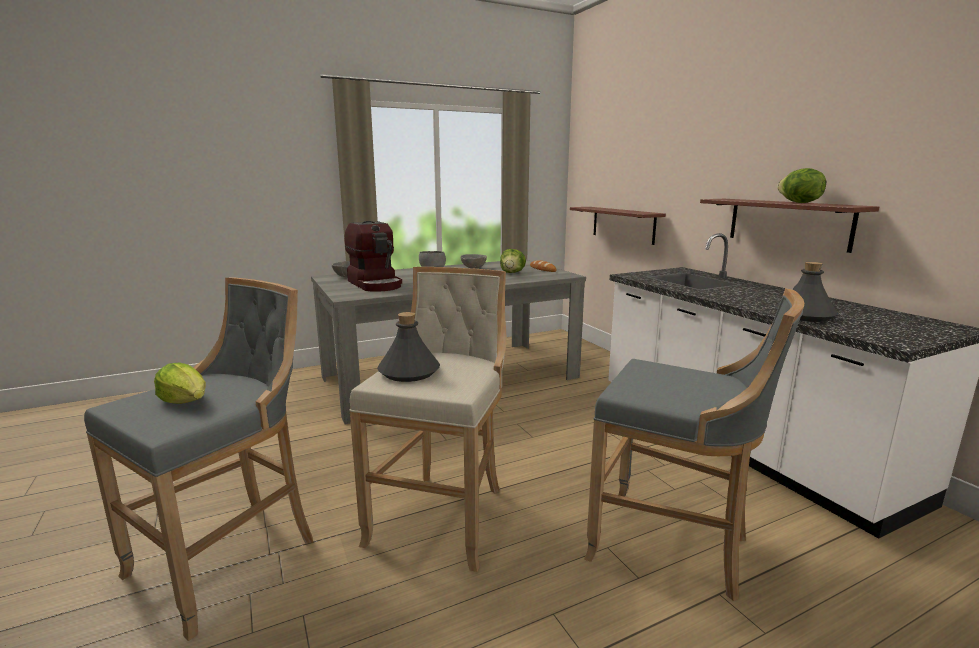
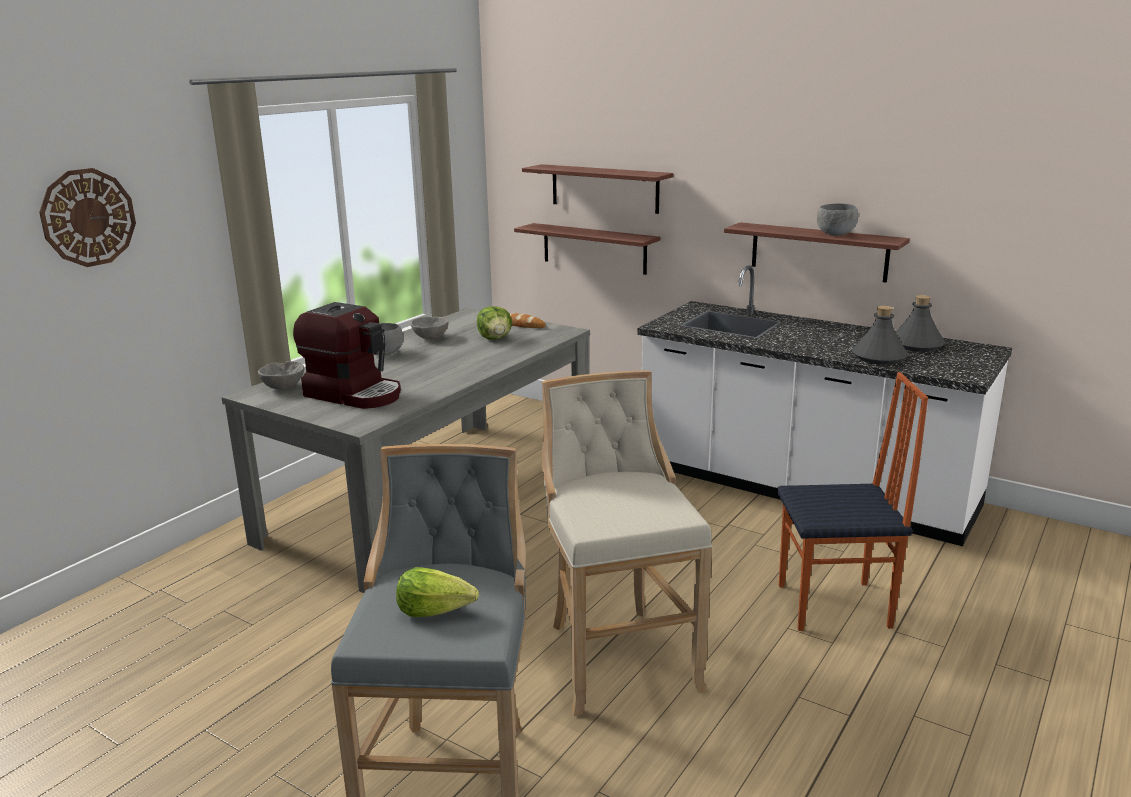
camera: 30 degrees left, 5 degrees up
grey bottle [377,312,440,382] -> grey bottle moved to [896,295,945,352]
grey stool [584,288,804,601] -> chair [777,372,928,631]
lettuce [777,168,826,203] -> grey bowl [817,204,858,236]
none -> wall clock [39,168,136,267]
none -> shelf [522,164,674,214]

